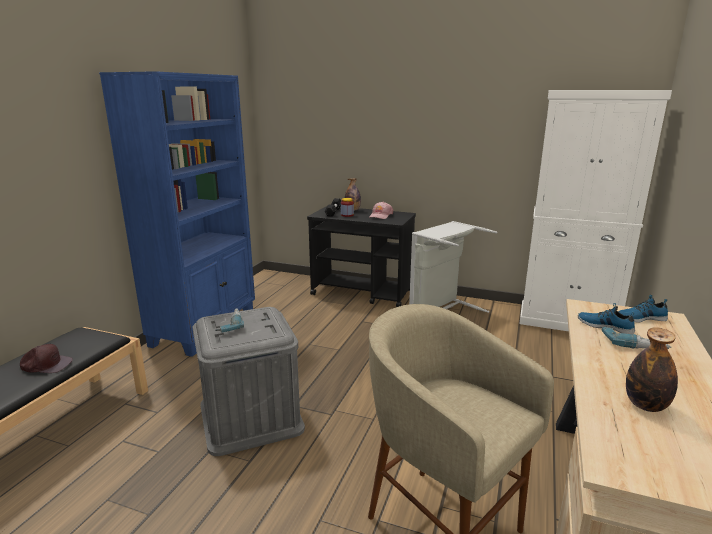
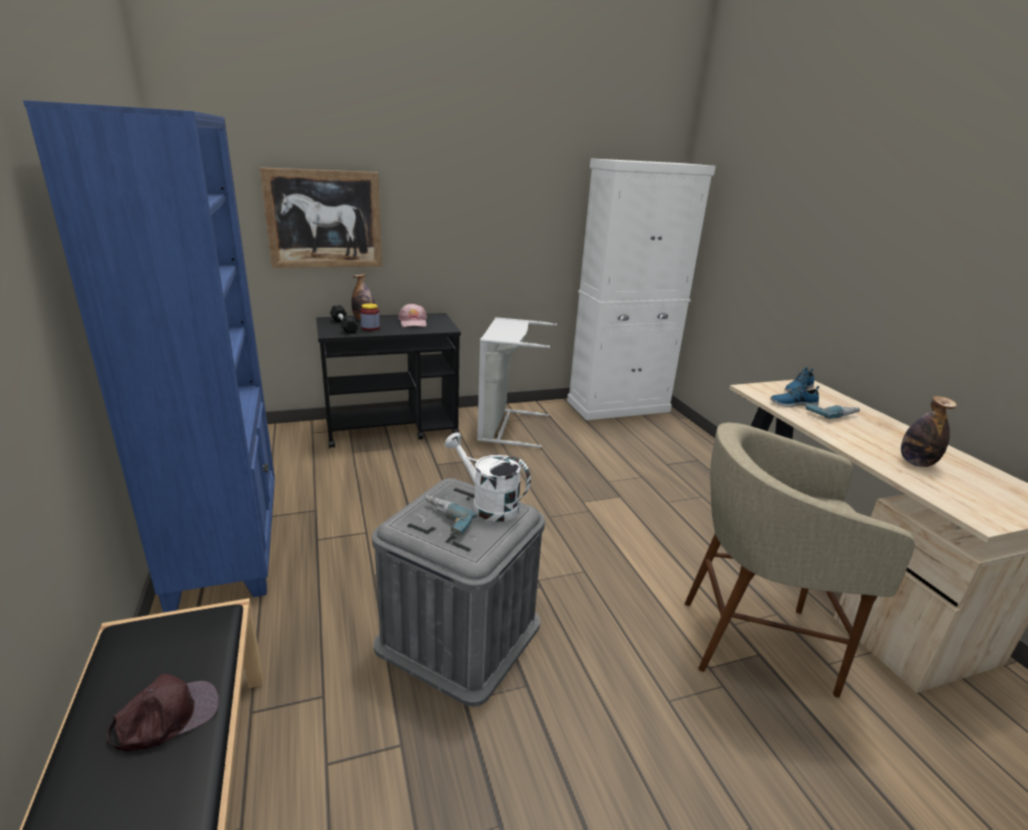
camera: 40 degrees left, 5 degrees up
none -> picture [260,167,382,268]
none -> white watering can [445,432,531,522]

